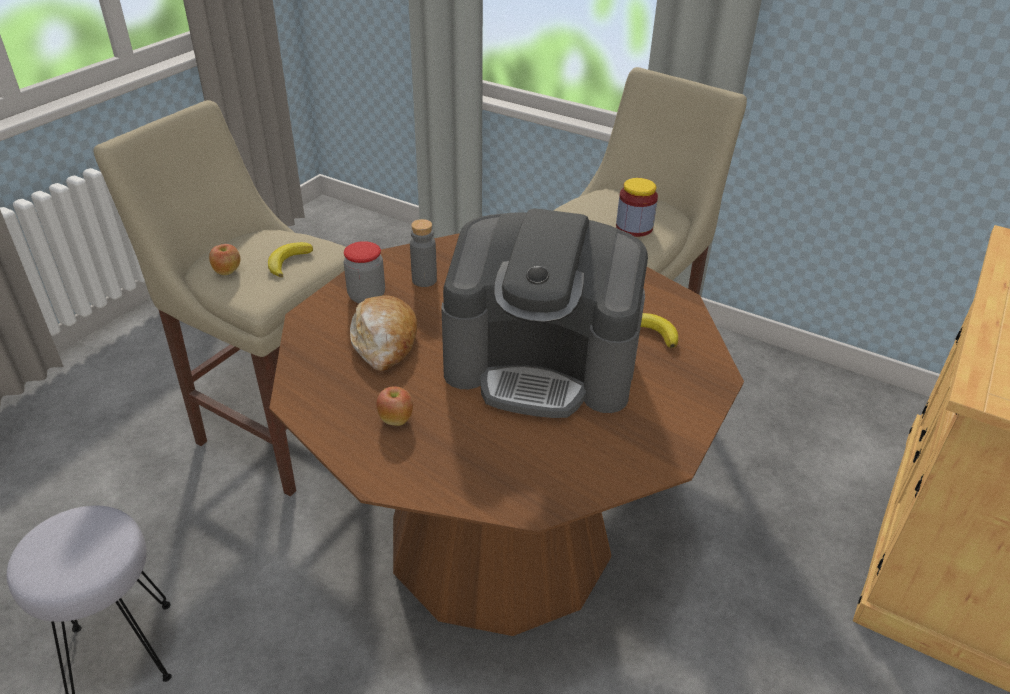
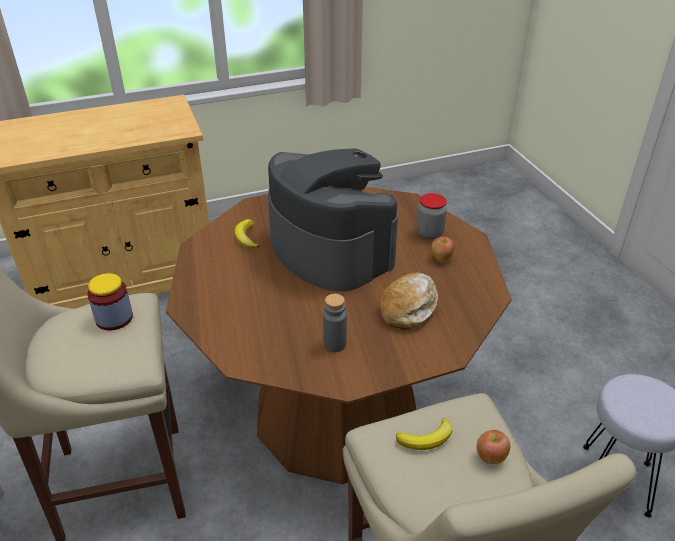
camera: 140 degrees left, 0 degrees up
jar [344,241,385,303] -> jar moved to [417,193,447,239]

